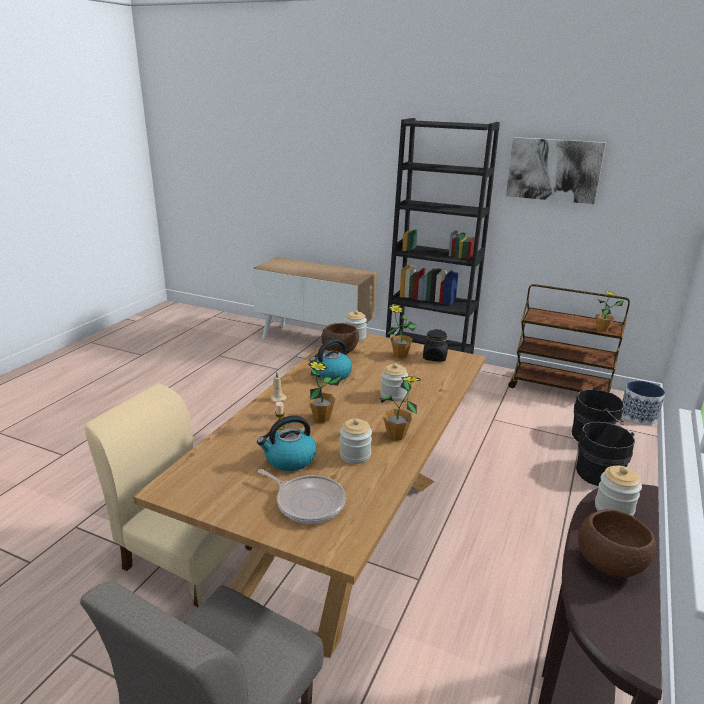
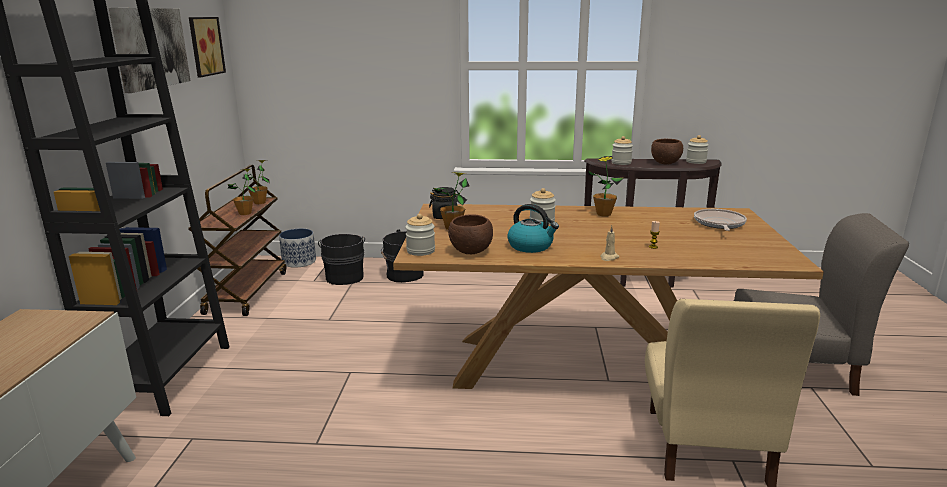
camera: 110 degrees left, 5 degrees down
kettle [257,415,316,471] -> none
potted plant [308,361,342,423] -> potted plant moved to [227,169,255,215]
jar [340,418,372,464] -> jar moved to [686,135,709,164]
none -> picture [189,17,226,77]

